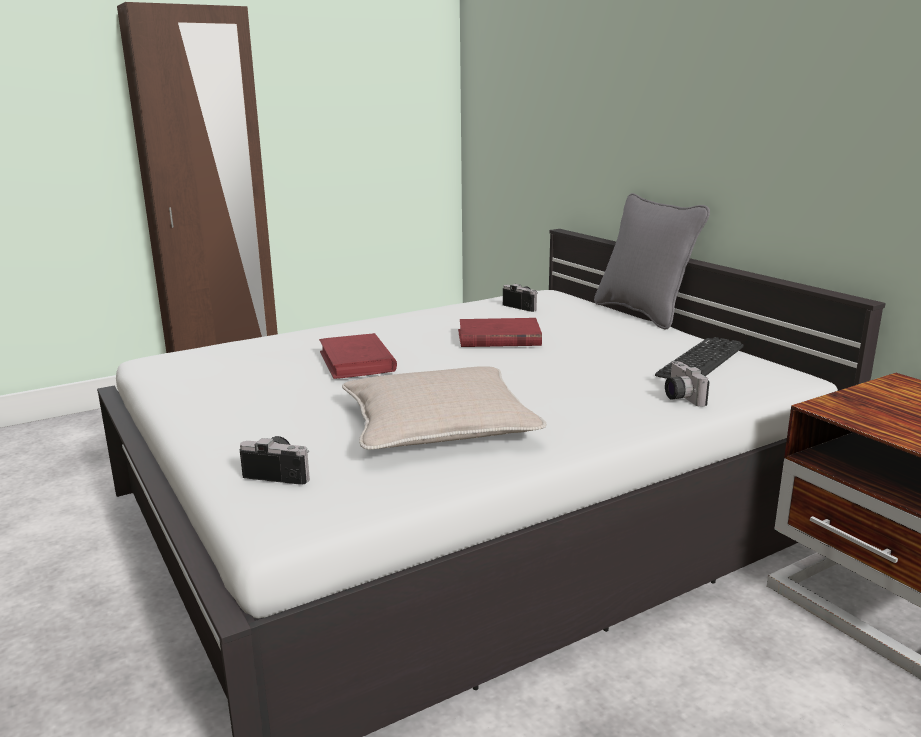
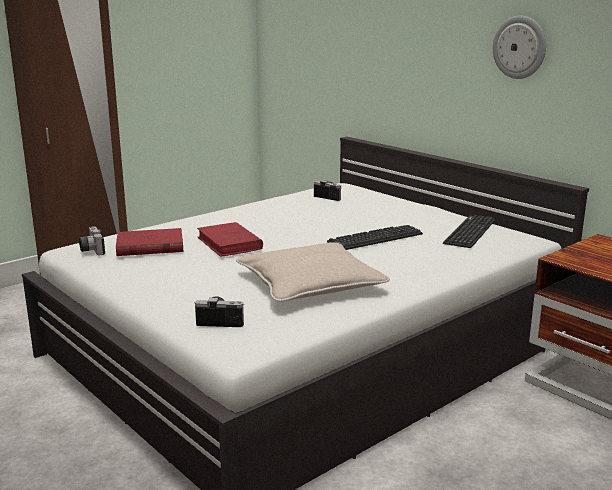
camera: 10 degrees left, 0 degrees up
red book [458,318,542,347] -> red book moved to [116,228,183,256]
grey pillow [594,193,710,329] -> none
camera [665,361,710,407] -> camera moved to [79,226,105,255]
none -> keyboard [327,225,423,250]
none -> wall clock [493,16,546,79]

